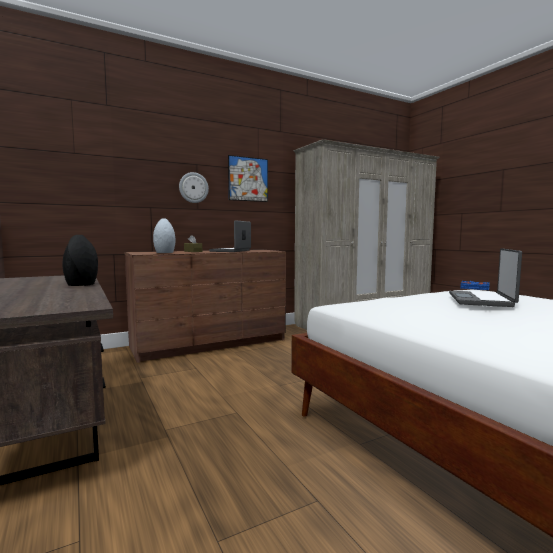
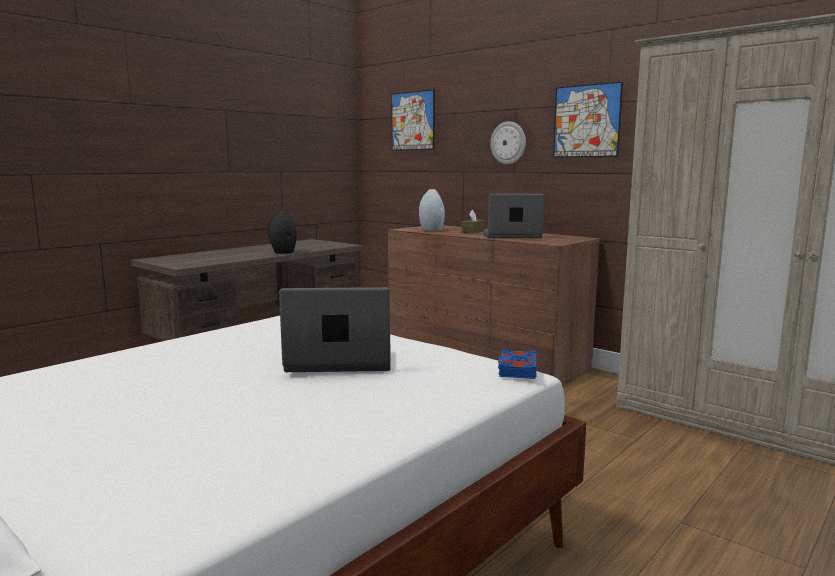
camera: 70 degrees right, 5 degrees up
none -> picture [391,90,435,151]

